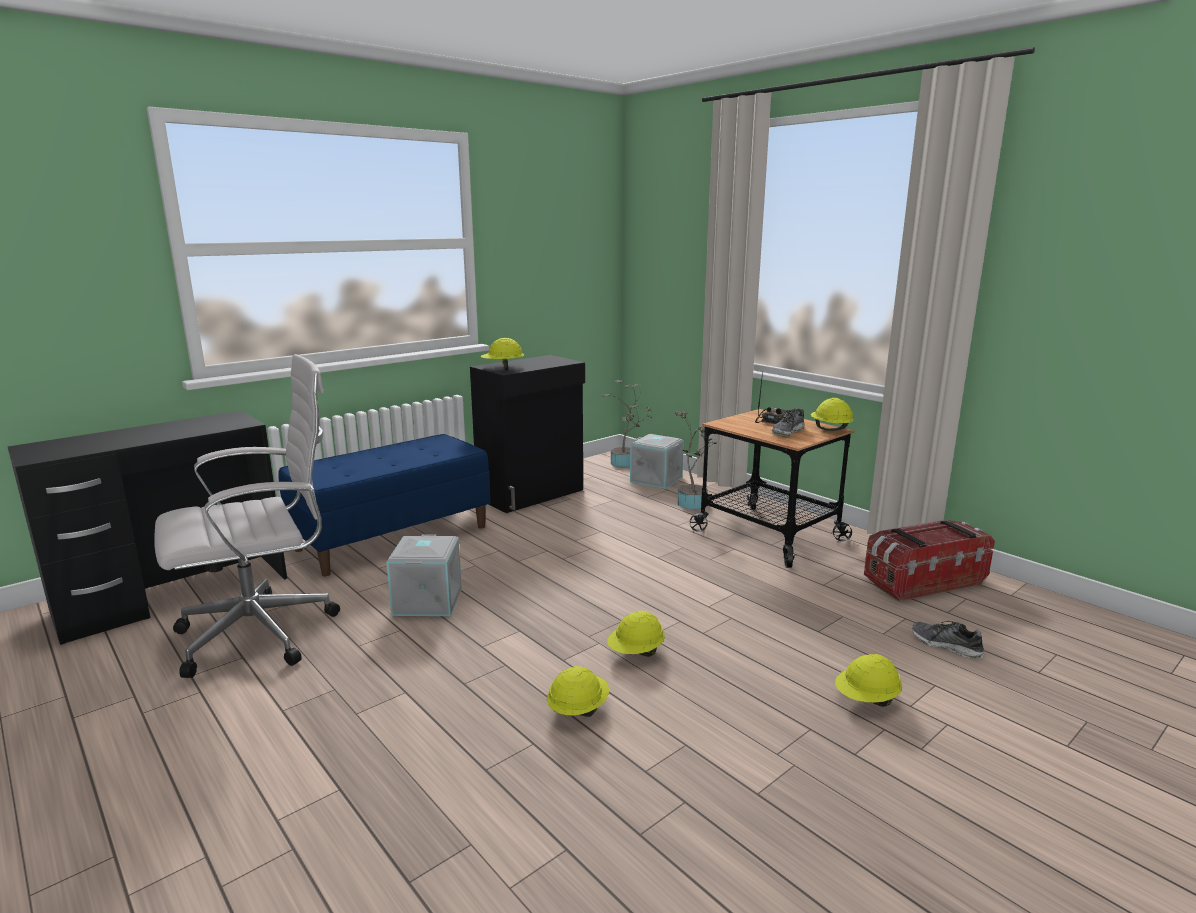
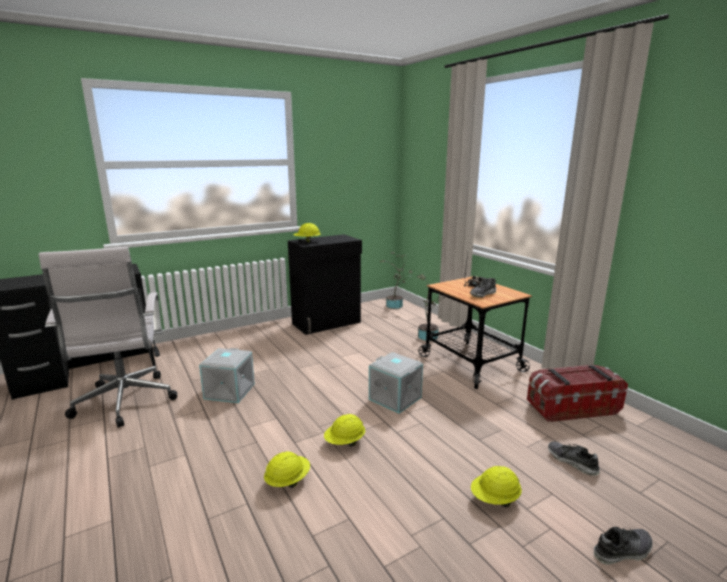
camera: 10 degrees right, 0 degrees up
white office chair [154,354,340,678] -> white office chair turned 90 degrees clockwise [39,246,177,428]
blue bench [278,434,490,576] -> none
grey storage box [630,434,684,489] -> grey storage box moved to [369,352,423,414]
yellow hard hat [811,398,854,431] -> none
none -> shoe [594,527,653,565]

